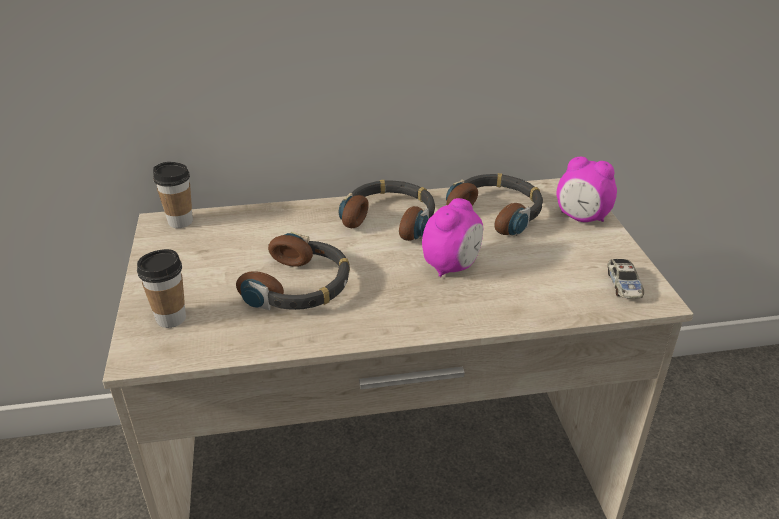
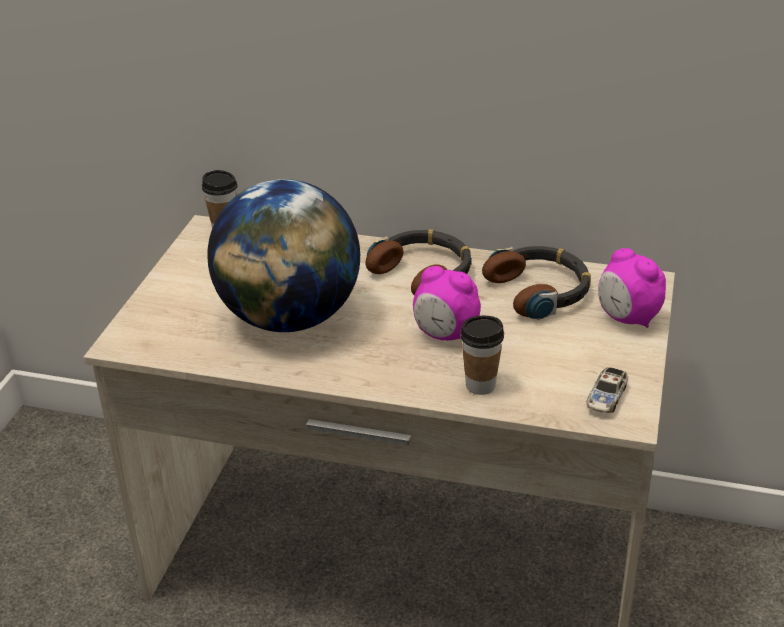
camera: 25 degrees right, 0 degrees up
cup [137,249,186,328] -> cup moved to [461,316,504,395]
headphones [236,232,350,310] -> globe [207,179,360,332]
alarm clock [422,198,483,277] -> alarm clock turned 60 degrees clockwise [413,266,481,341]

